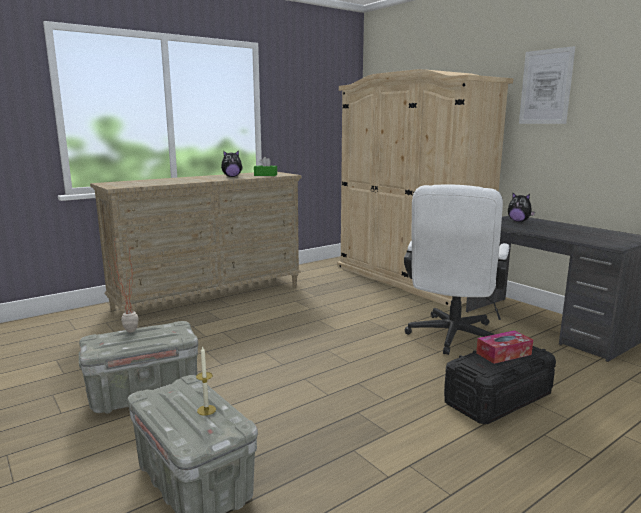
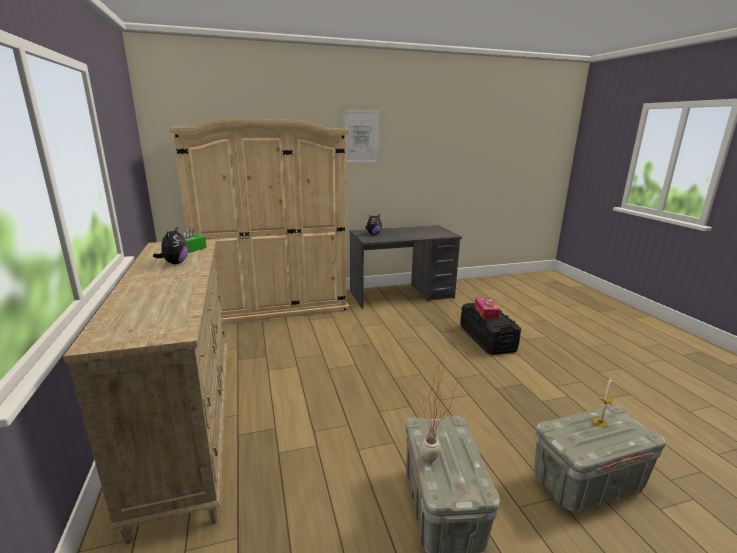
camera: 70 degrees left, 5 degrees up
white office chair [404,184,510,355] -> none

